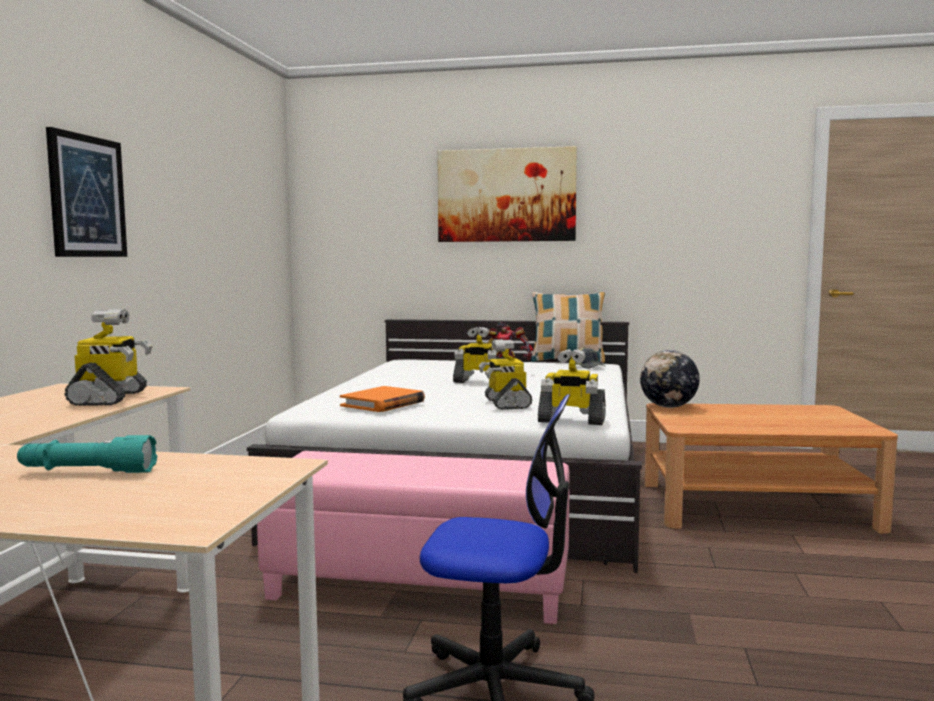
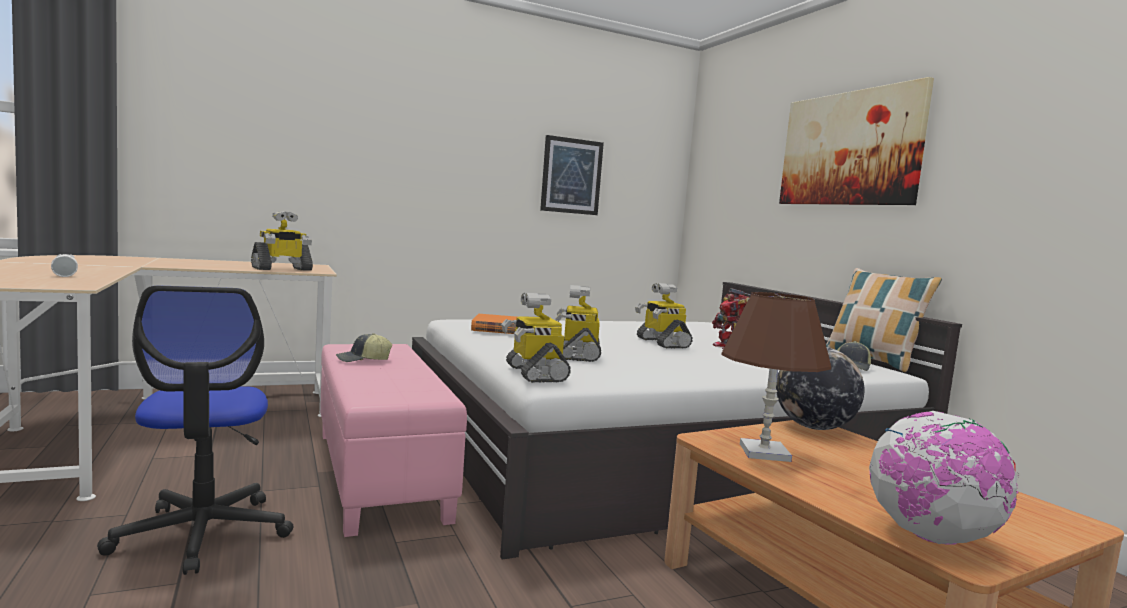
camera: 55 degrees right, 0 degrees up
turquoise flashlight [17,435,157,473] -> white flashlight [51,254,78,277]
picture [46,127,127,257] -> picture moved to [540,135,604,215]
toy robot [479,339,532,410] -> toy robot turned 45 degrees counterclockwise [555,285,601,362]
none -> cap [336,333,392,362]
none -> brown table lamp [721,292,831,462]
none -> globe [869,411,1019,545]

